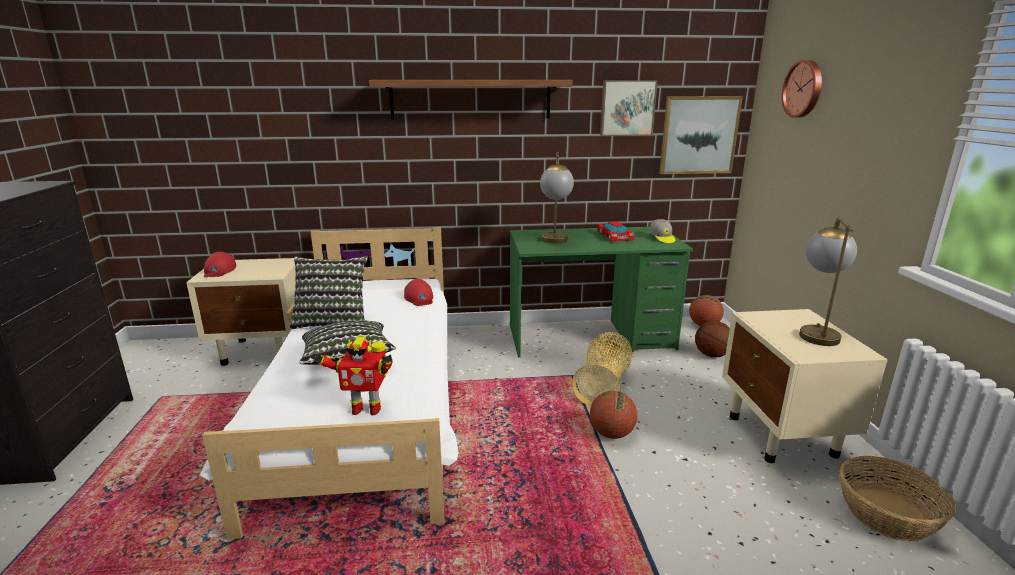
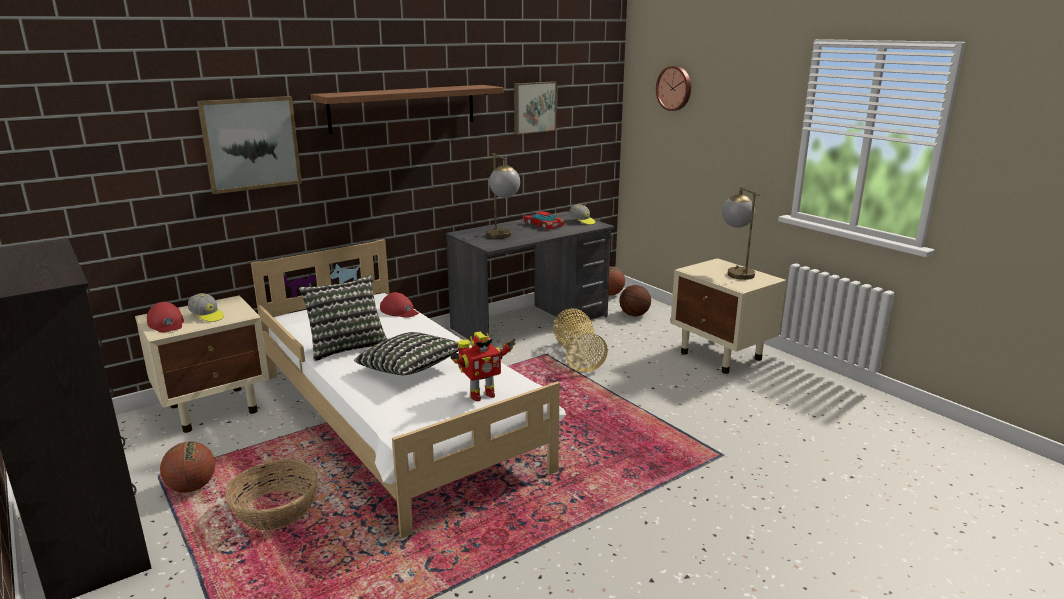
camera: 30 degrees left, 0 degrees up
green desk [510,227,693,358] -> grey desk [445,211,615,341]
basketball [590,391,637,439] -> basketball moved to [160,441,215,493]
picture [659,96,743,174] -> picture moved to [197,96,302,194]
basket [840,456,956,541] -> basket moved to [225,459,318,531]
none -> cap [188,293,224,322]

